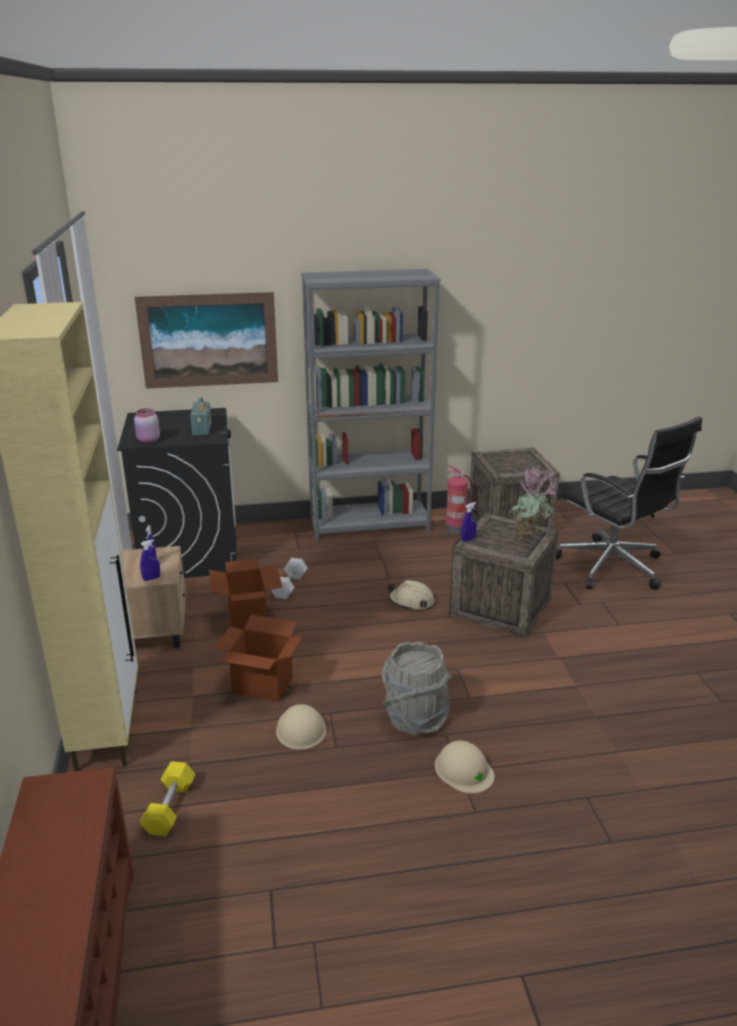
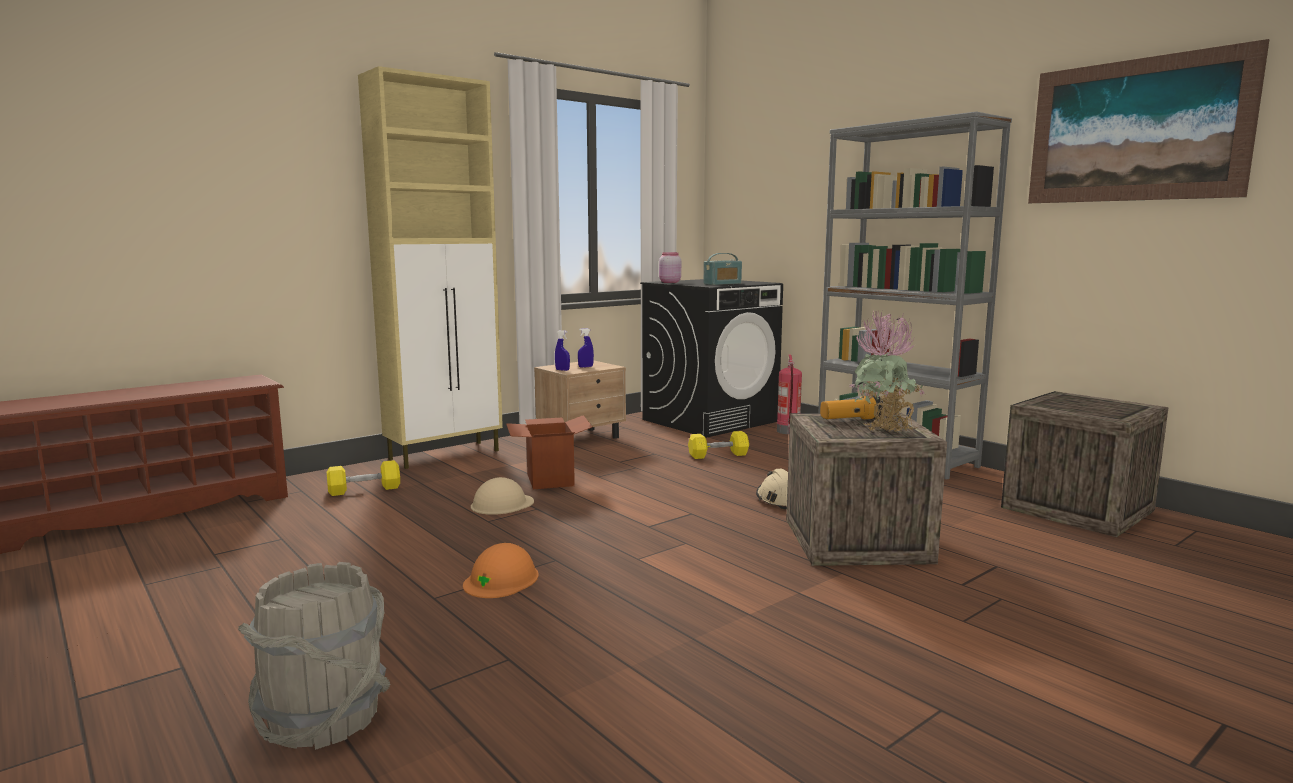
camera: 60 degrees right, 15 degrees down
picture [135,292,278,389] -> picture moved to [1028,39,1269,203]
cardboard box [209,558,283,630] -> none
white dumbbell [271,558,307,599] -> yellow dumbbell [688,431,749,459]
grey bucket [382,641,452,735] -> grey bucket moved to [238,562,391,750]
beige hard hat [435,740,494,794] -> orange hard hat [463,543,539,598]
fire extinguisher [446,465,475,534] -> fire extinguisher moved to [777,355,802,434]
blue spray bottle [461,502,477,542] -> none
black office chair [556,417,702,590] -> none
none -> flashlight [820,395,883,419]

